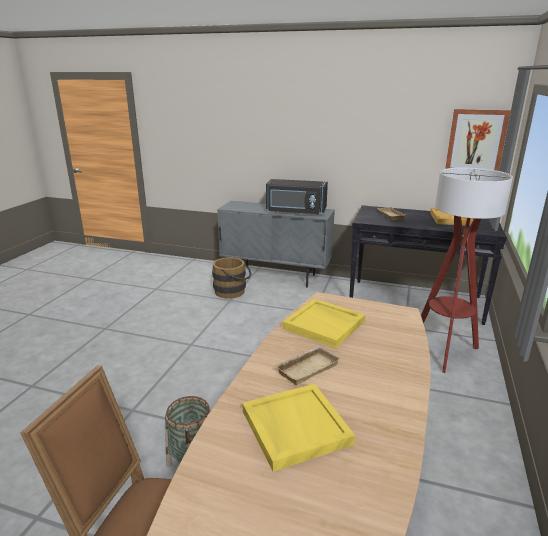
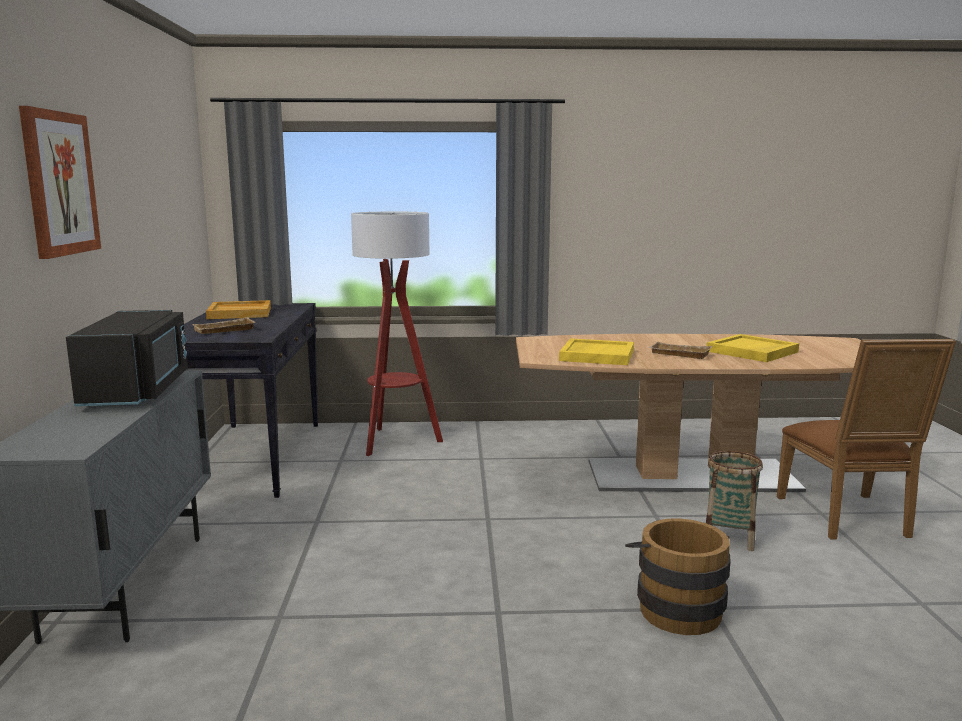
camera: 110 degrees left, 10 degrees down
brown bucket [212,257,252,299] -> brown bucket moved to [625,518,731,635]
picture [445,109,511,171] -> picture moved to [19,106,101,259]

